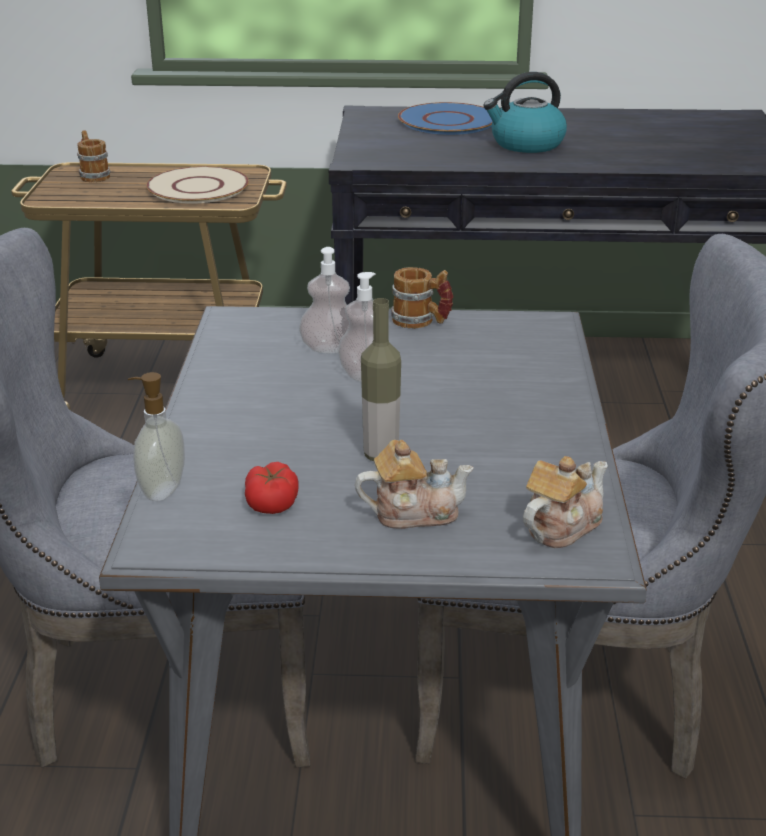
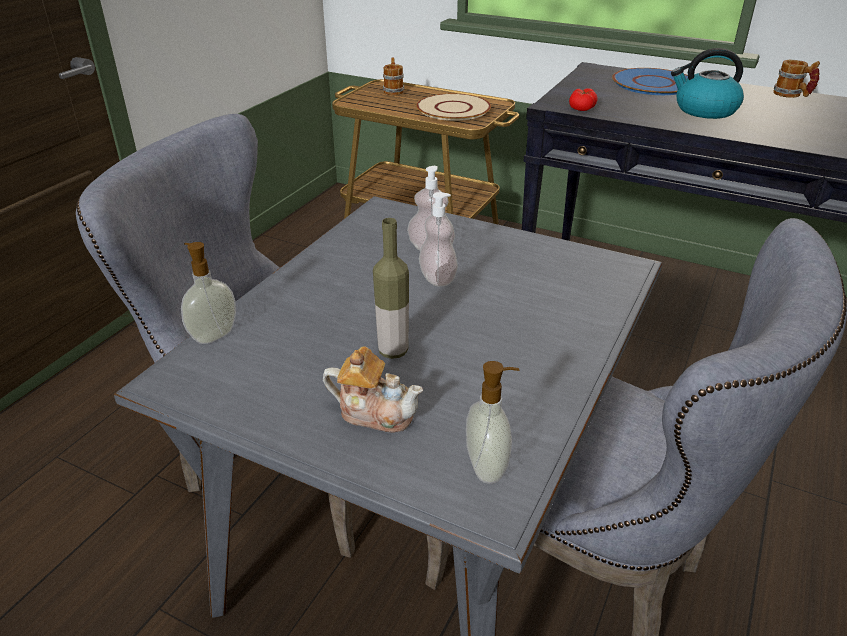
camera: 25 degrees right, 5 degrees up
tomato [245,462,299,514] -> tomato moved to [569,88,598,111]
mug [391,267,453,329] -> mug moved to [773,60,820,98]
teapot [523,456,608,548] -> soap dispenser [466,361,519,484]

